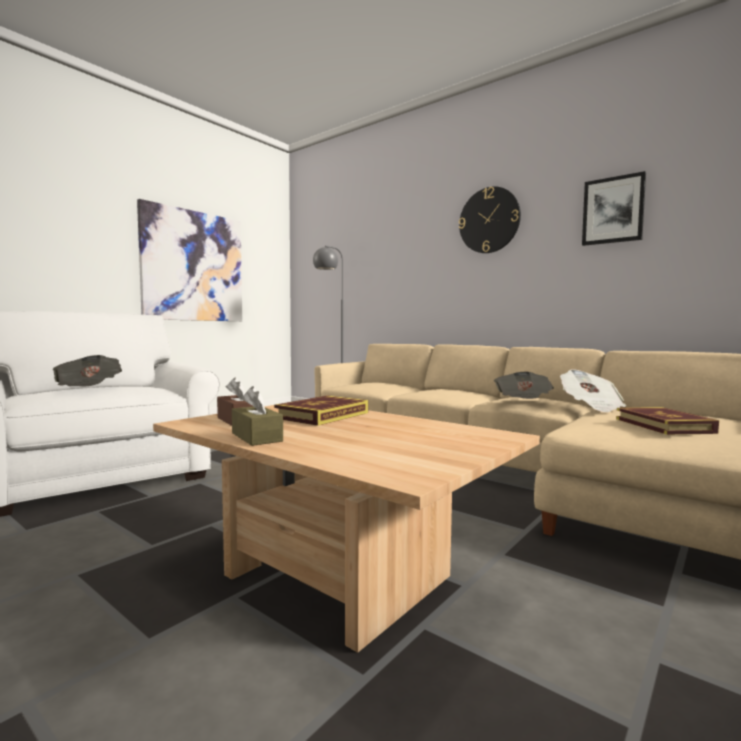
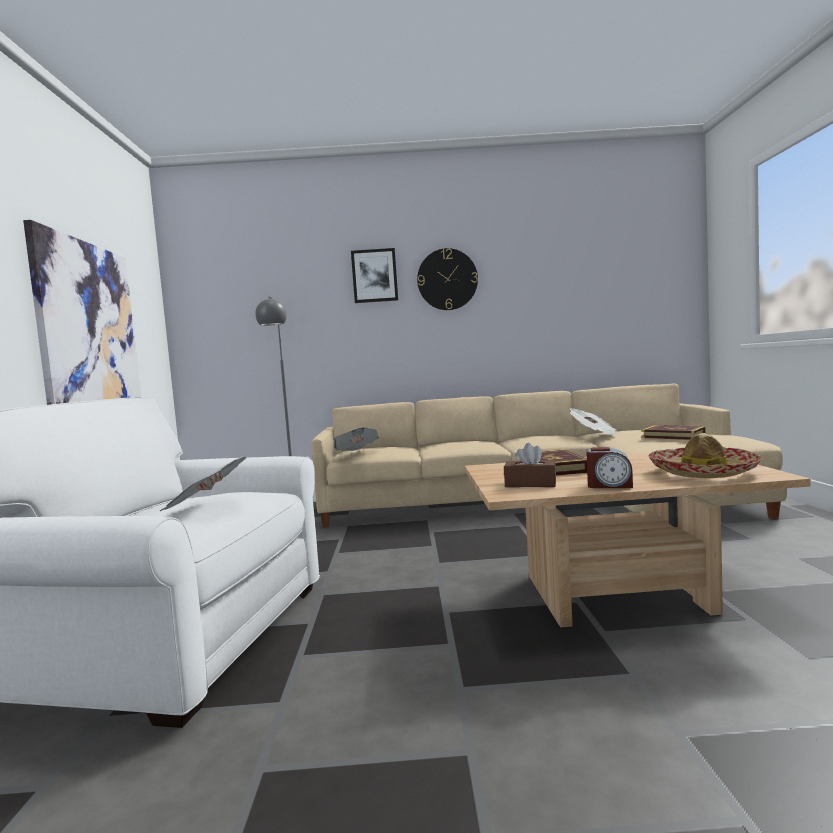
camera: 40 degrees left, 0 degrees up
brown tissue box [232,386,283,446] -> alarm clock [586,447,633,488]
newspaper [494,372,554,399] -> newspaper moved to [333,427,379,451]
picture [582,171,646,246] -> picture moved to [351,248,398,303]
none -> hat [648,433,763,478]

